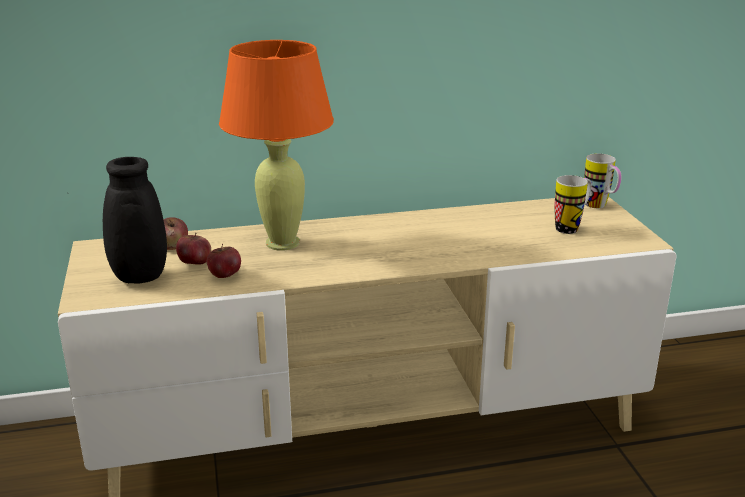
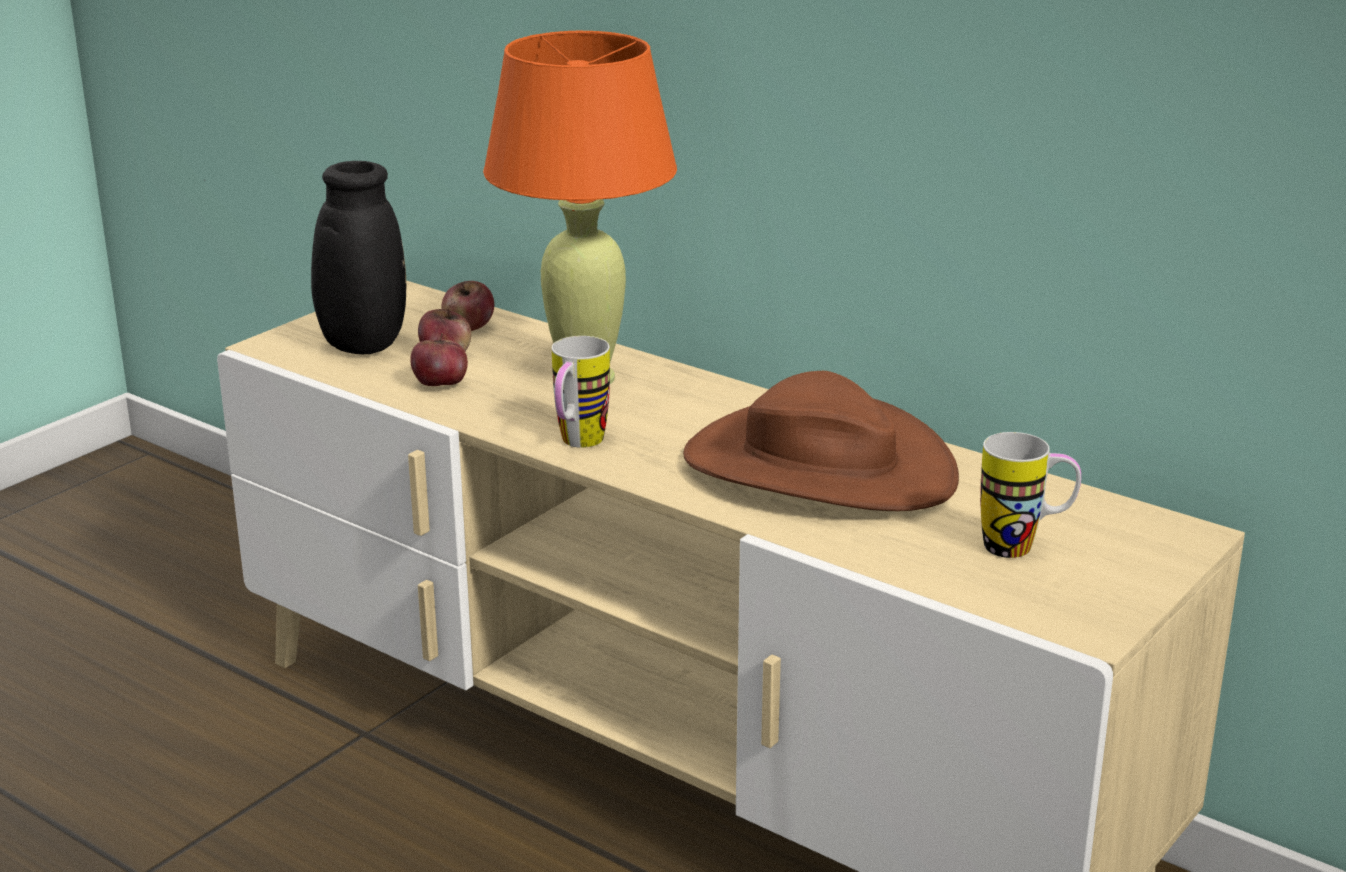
camera: 50 degrees right, 0 degrees up
mug [584,154,622,208] -> mug moved to [552,336,610,448]
none -> brown hat [683,371,959,511]

